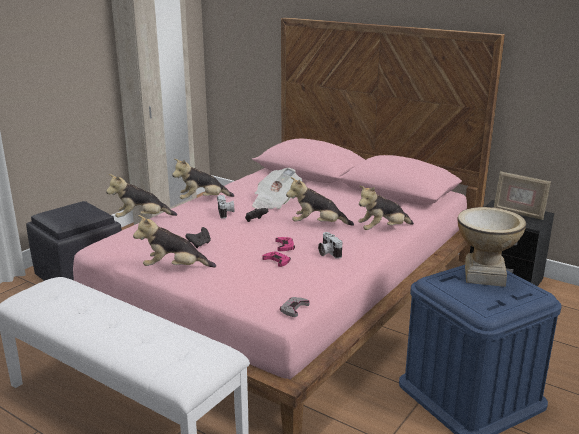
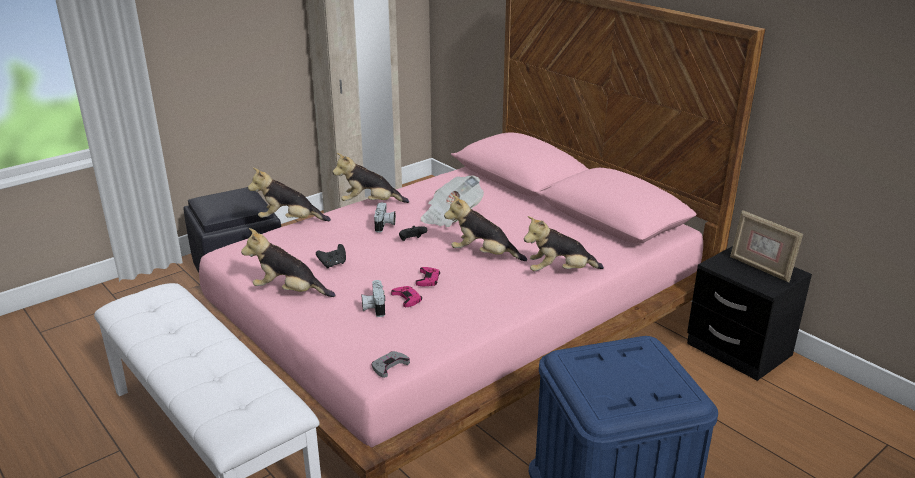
camera: 15 degrees right, 5 degrees up
camera [318,232,343,259] -> camera moved to [362,280,385,317]
vase [457,207,526,287] -> none

